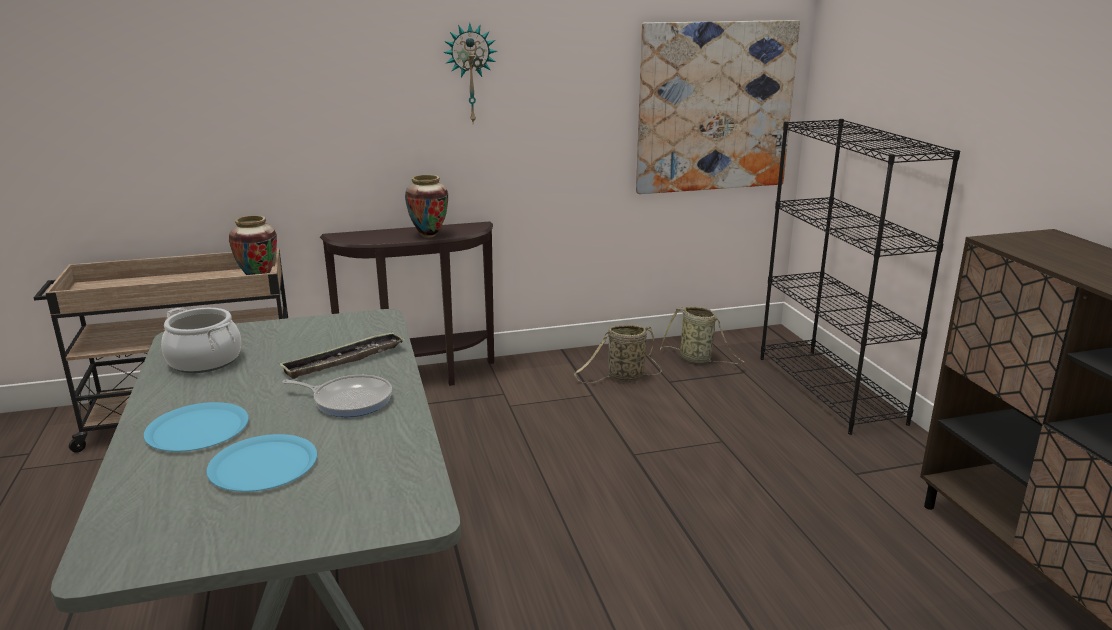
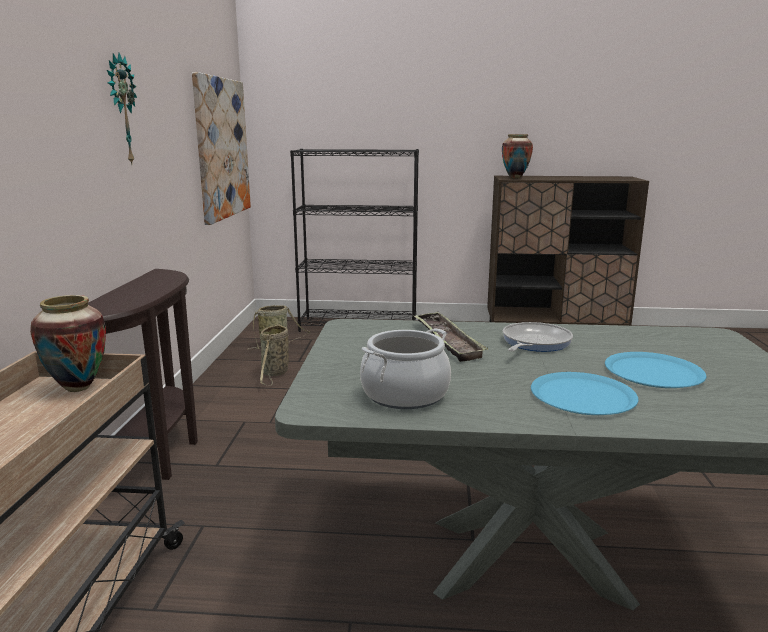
camera: 70 degrees left, 5 degrees down
vase [405,175,448,238] -> vase moved to [502,134,533,178]

